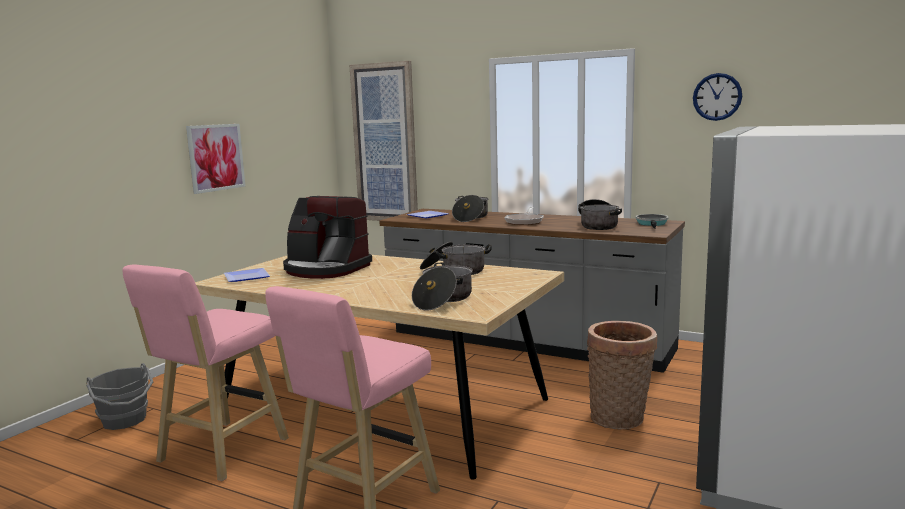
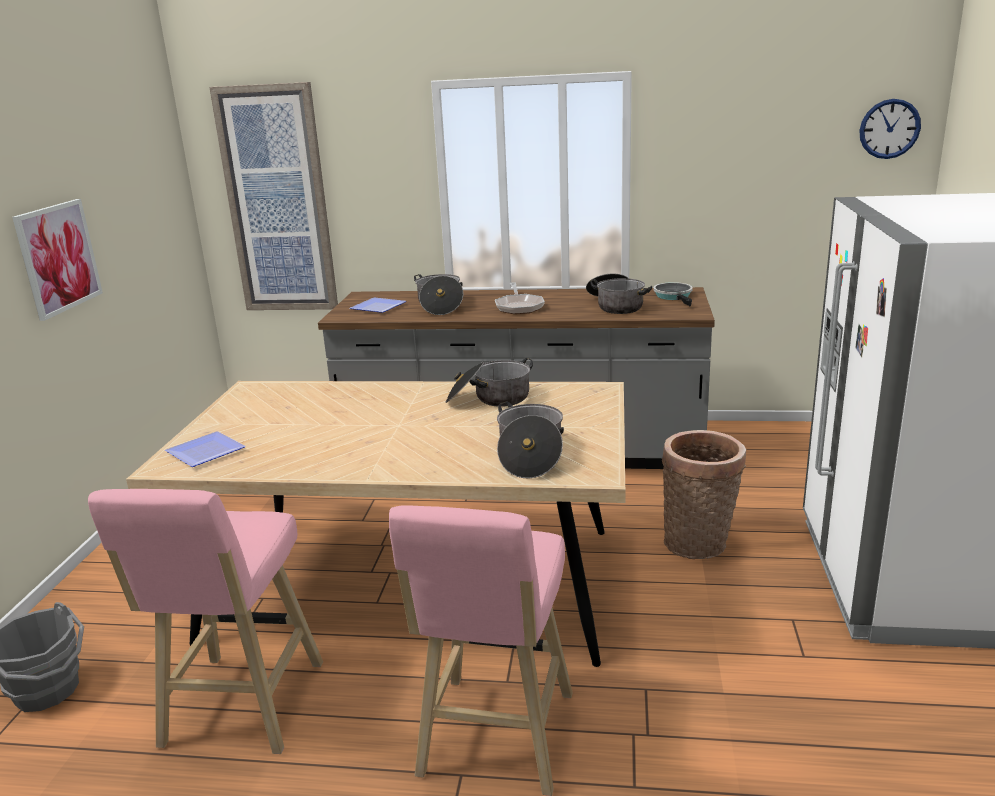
camera: 20 degrees left, 10 degrees up
coffee machine [283,196,372,279] -> none
wall clock [693,73,742,121] -> wall clock moved to [859,99,921,159]

